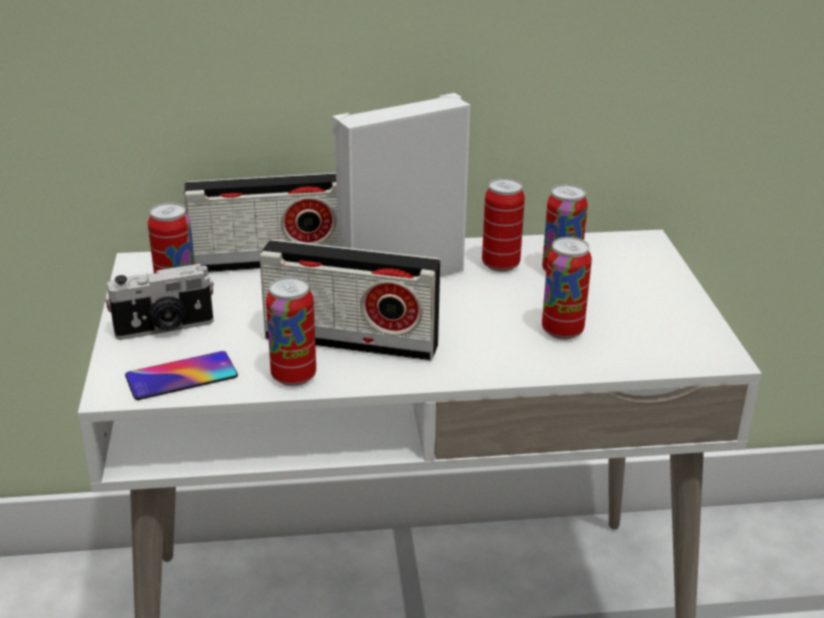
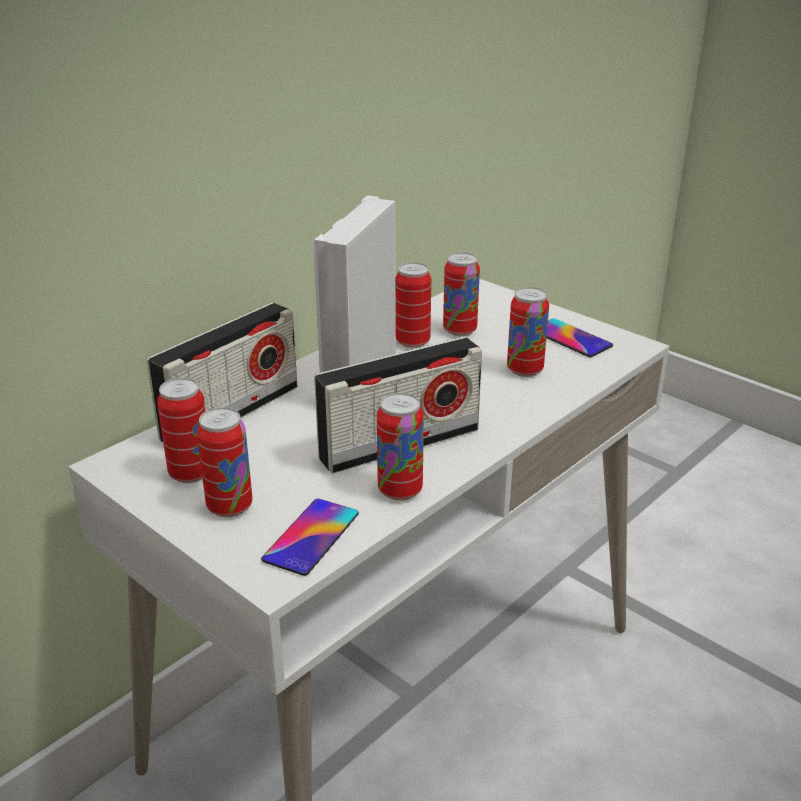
camera: 40 degrees left, 0 degrees up
camera [105,264,214,340] -> can [197,407,252,518]
none -> phone [546,318,613,357]

